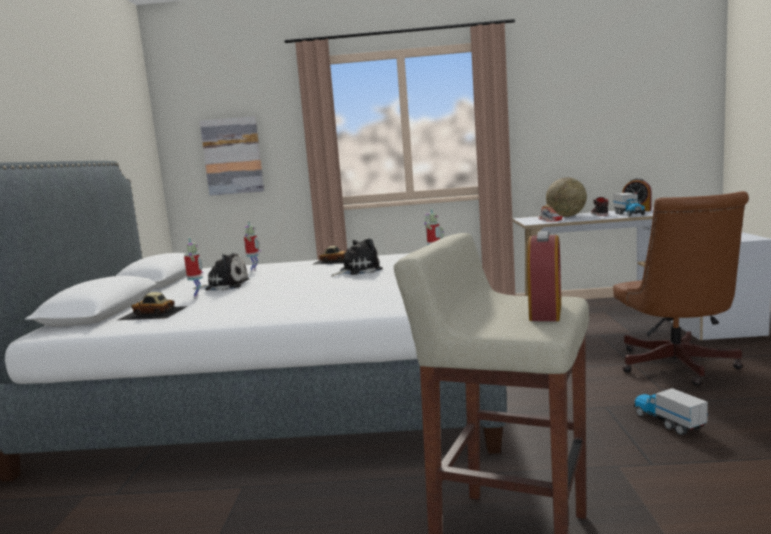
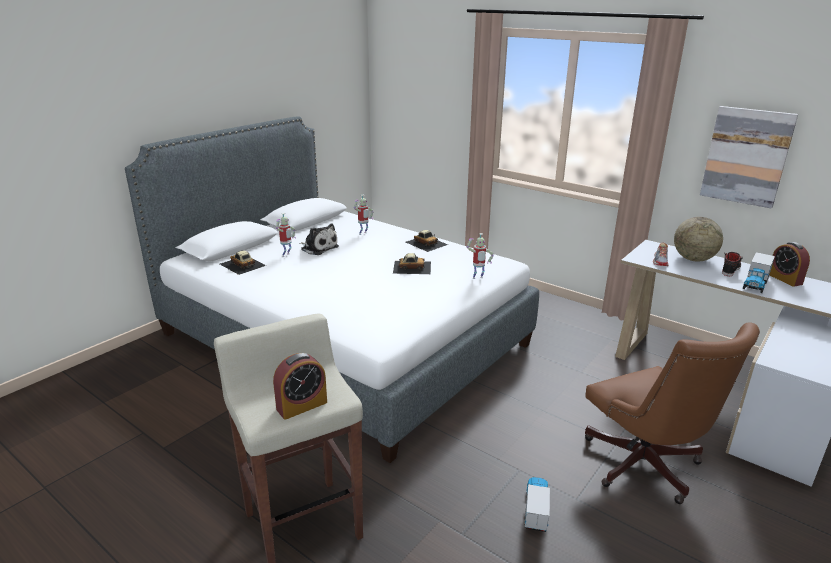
camera: 35 degrees right, 15 degrees up
picture [200,116,264,196] -> picture moved to [700,106,798,208]
plush toy [331,238,383,276] -> toy car [393,253,431,274]
brown office chair [613,191,749,386] -> brown office chair turned 60 degrees counterclockwise [585,322,760,504]

